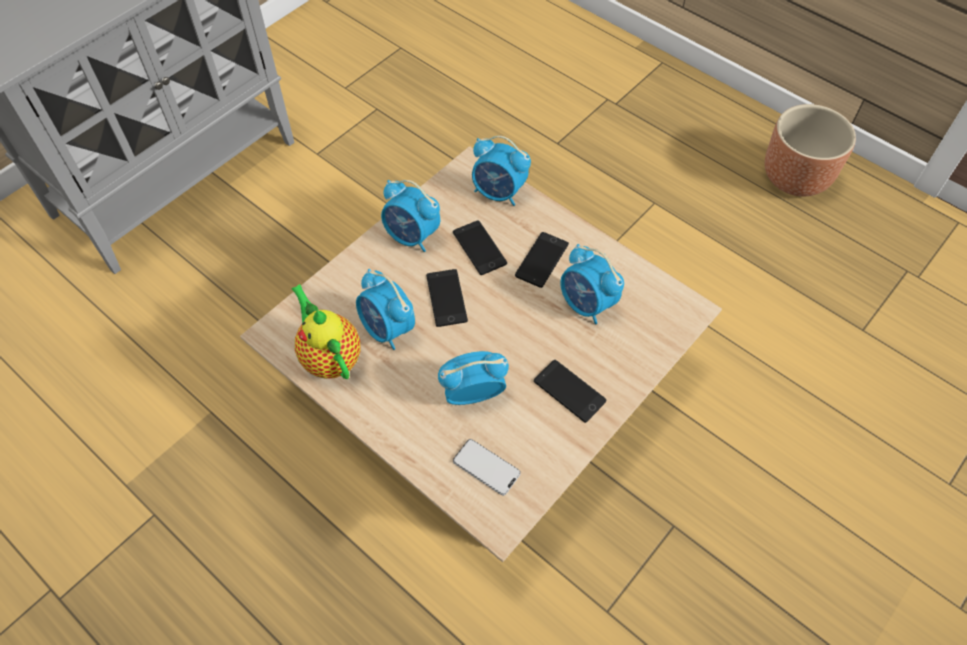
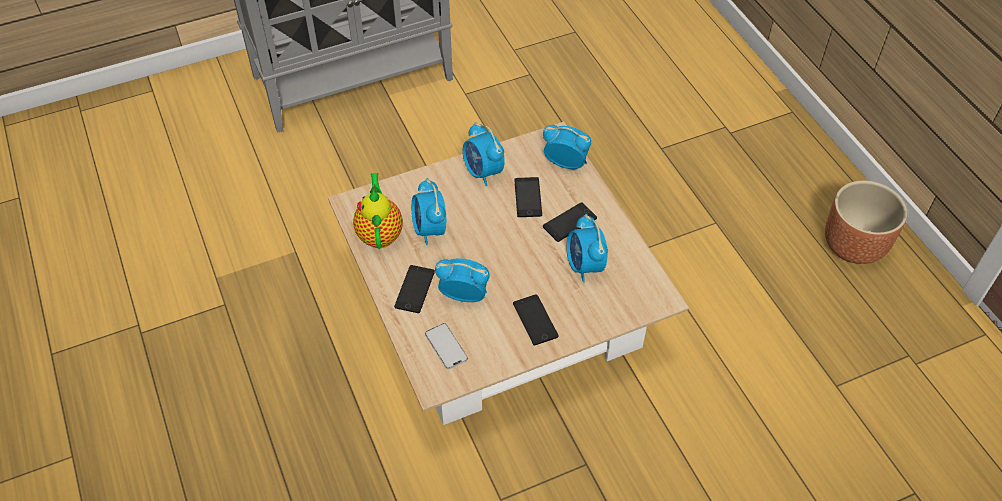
camera: 25 degrees right, 5 degrees down
phone [426,269,468,327] -> phone moved to [394,265,435,313]
alarm clock [472,136,531,206] -> alarm clock turned 150 degrees clockwise [543,125,591,169]

